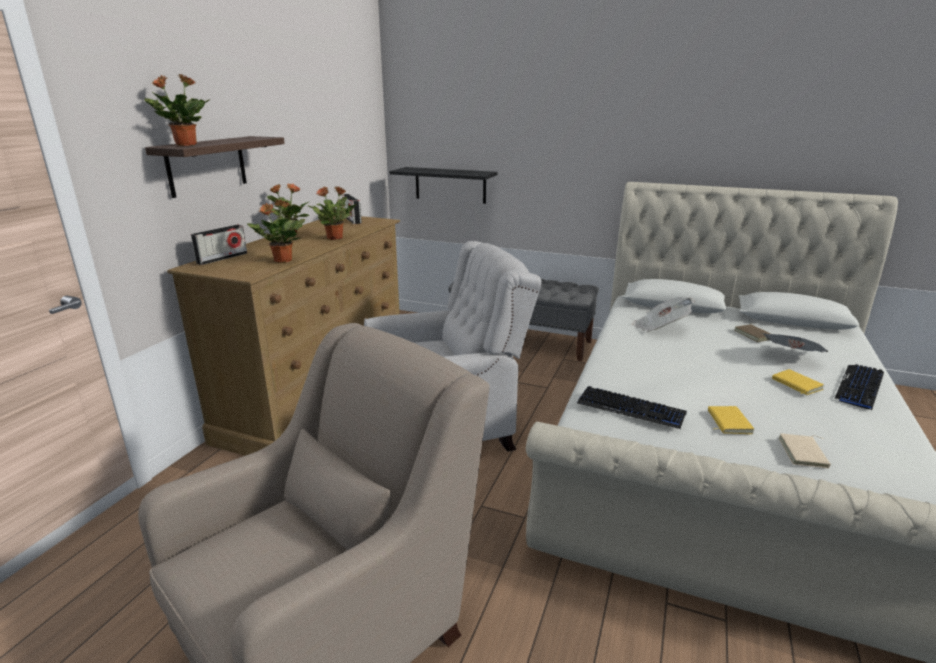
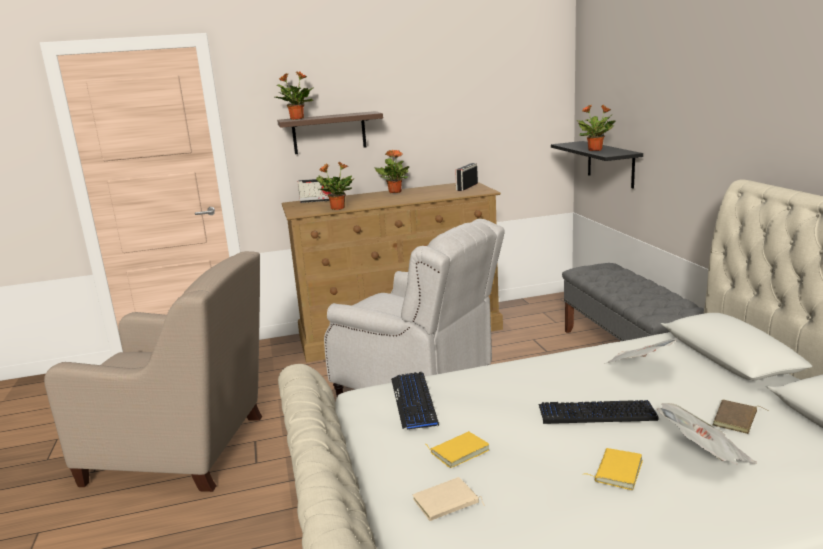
camera: 55 degrees right, 5 degrees down
potted plant [307,186,357,240] -> potted plant moved to [576,104,616,151]
keyboard [834,364,884,410] -> keyboard moved to [538,400,658,424]

